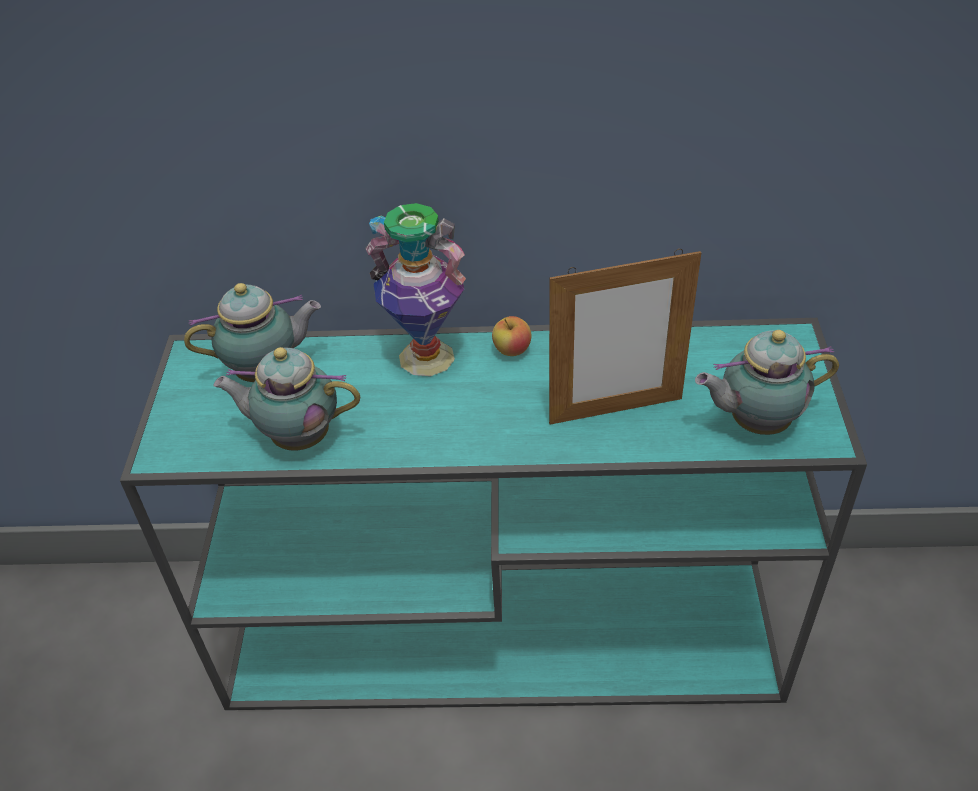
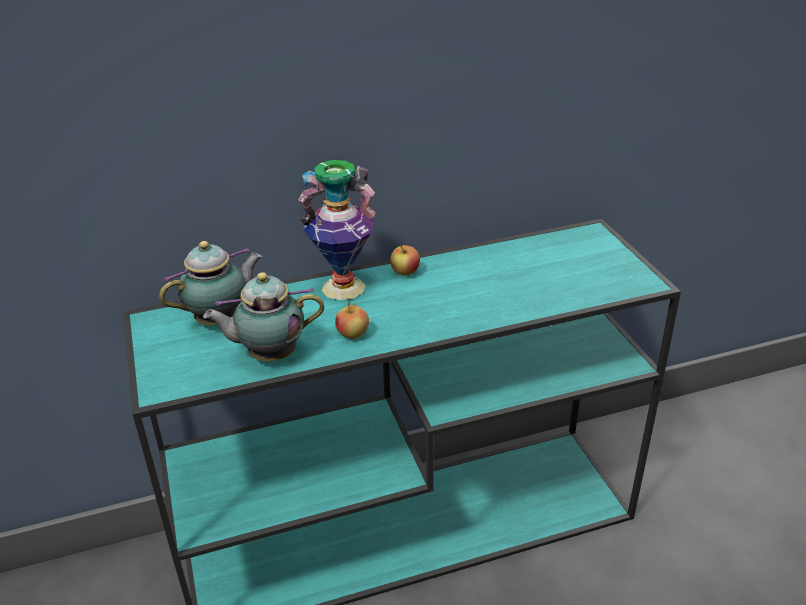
camera: 20 degrees left, 10 degrees down
picture frame [549,249,701,424] -> none
teapot [695,330,839,435] -> none
none -> apple [335,301,369,339]

